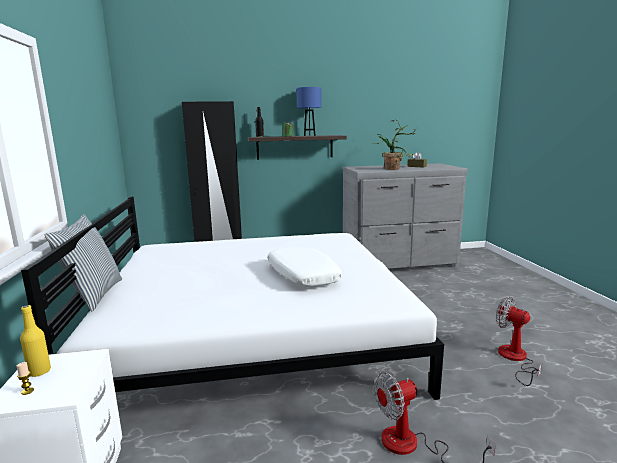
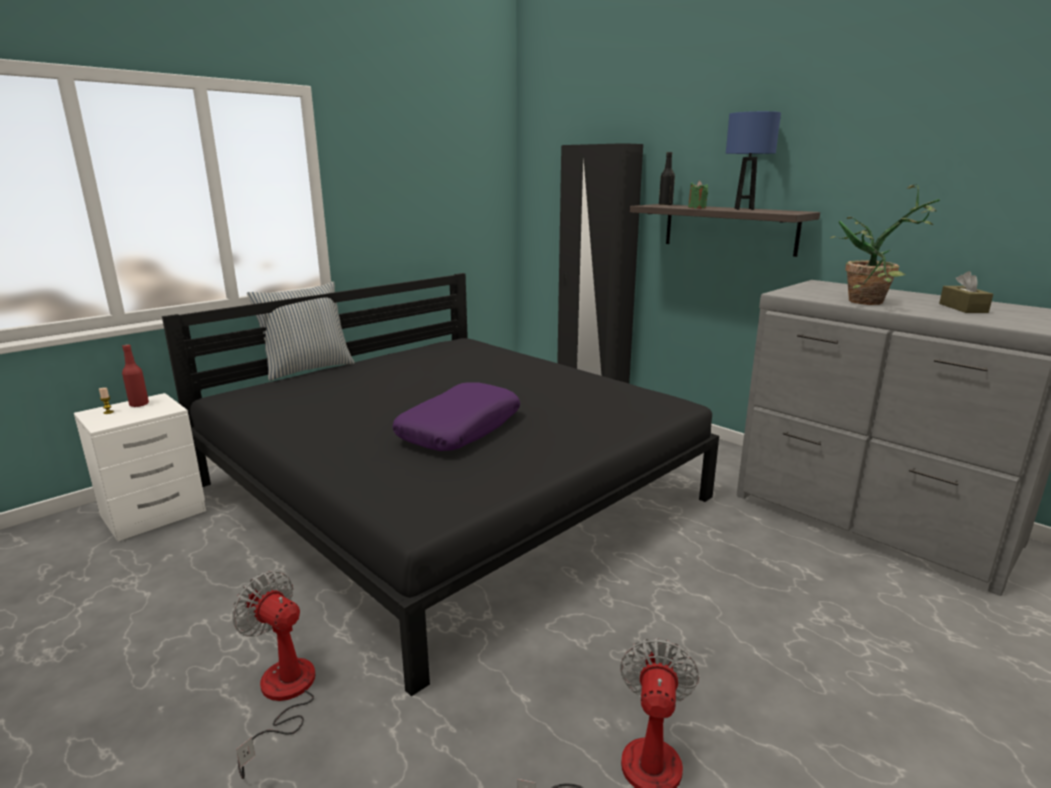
camera: 55 degrees right, 5 degrees up
yellow bottle [20,305,51,377] -> red bottle [122,344,149,407]
white bed [21,197,444,400] -> black bed [162,273,719,697]
white pillow [267,247,342,286] -> purple pillow [393,383,520,451]

